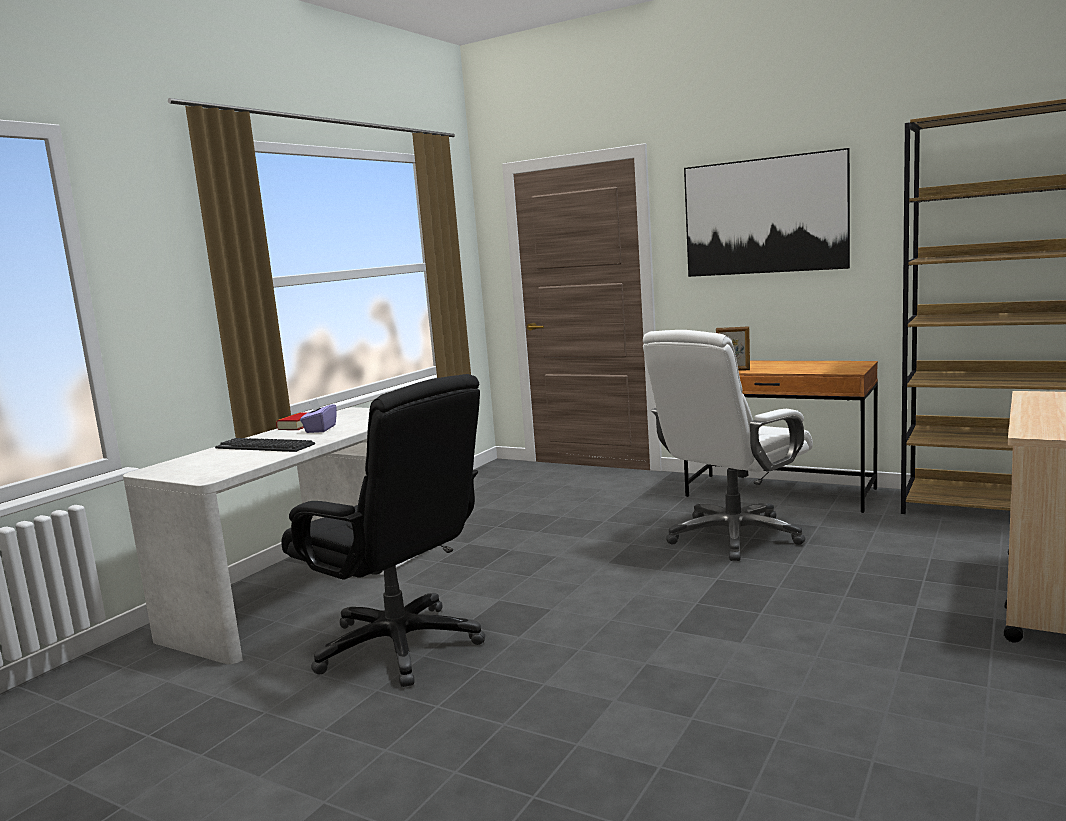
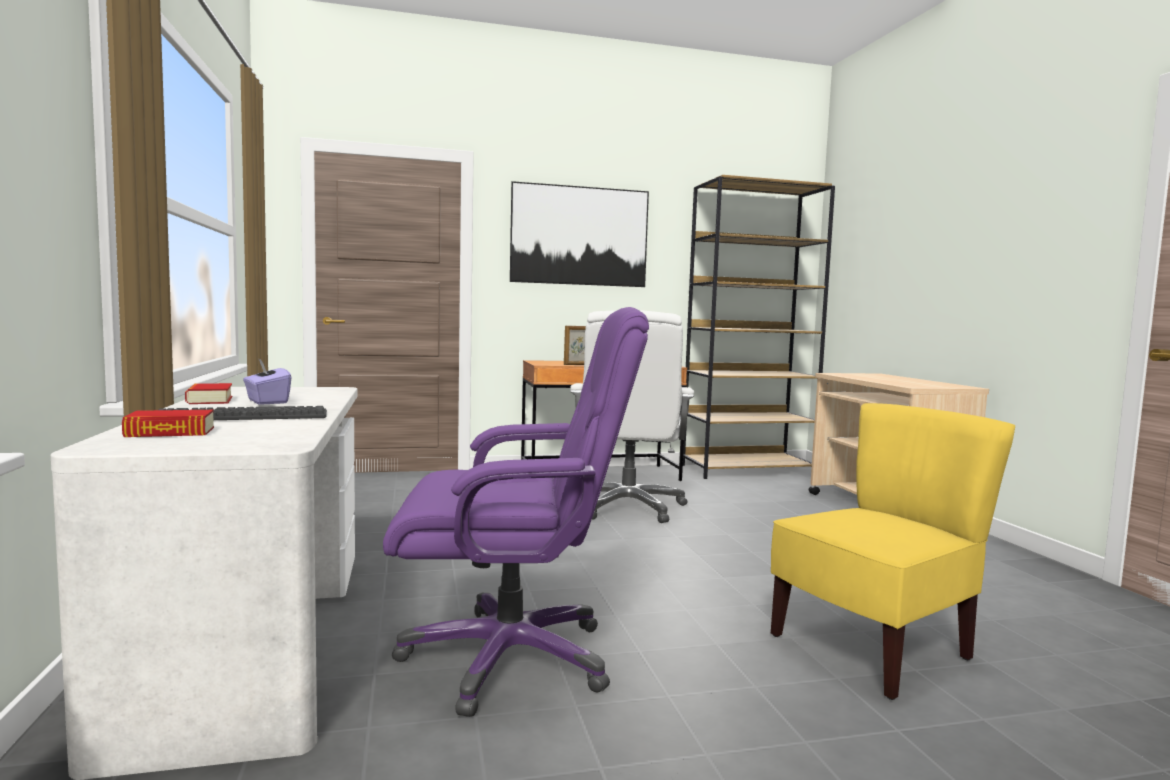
camera: 45 degrees left, 5 degrees down
black office chair [281,374,485,687] -> purple office chair [383,307,649,717]
none -> book [122,410,214,437]
none -> yellow chair [771,403,1015,700]

